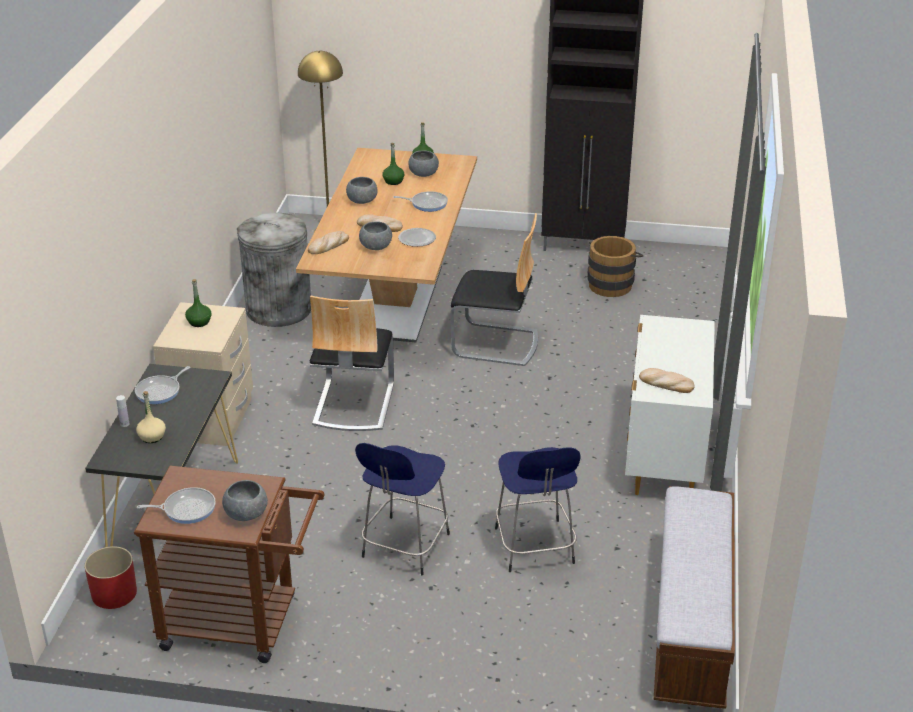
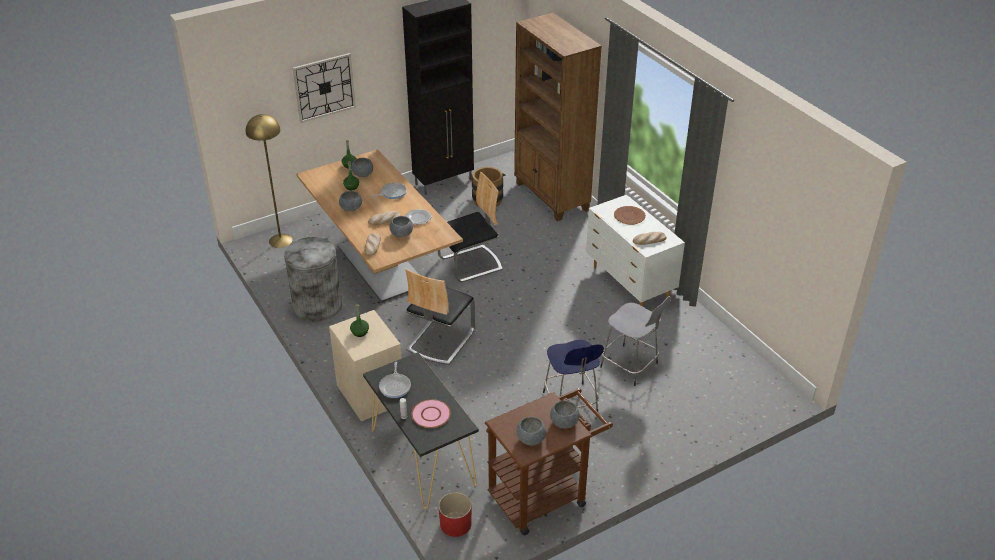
camera: 40 degrees left, 5 degrees up
beige bottle [136,391,166,443] -> pink plate [411,399,451,428]
frying pan [137,487,216,524] -> grey bowl [517,417,546,445]
chair [310,295,394,431] -> chair turned 60 degrees clockwise [405,269,475,365]
blue stool [495,447,581,572] -> grey stool [600,296,671,386]
bench [653,486,735,709] -> none
none -> wall clock [293,53,356,123]
none -> brown bookcase [514,12,602,221]
none -> brown plate [614,206,646,225]

